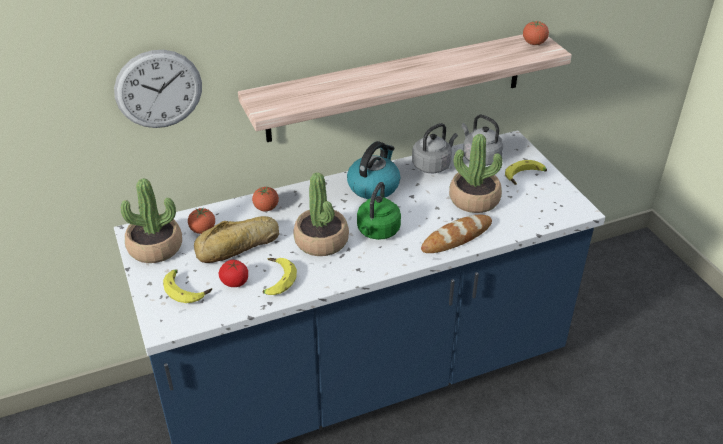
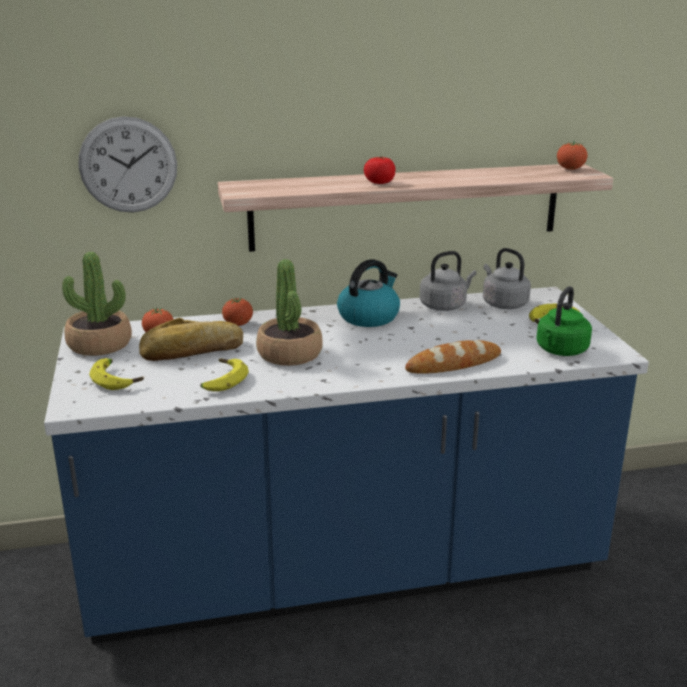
camera: 10 degrees right, 15 degrees down
tomato [219,260,248,287] -> tomato moved to [364,156,396,184]
green kettle [357,182,401,240] -> green kettle moved to [536,286,592,356]
potted plant [449,134,503,213] -> none

